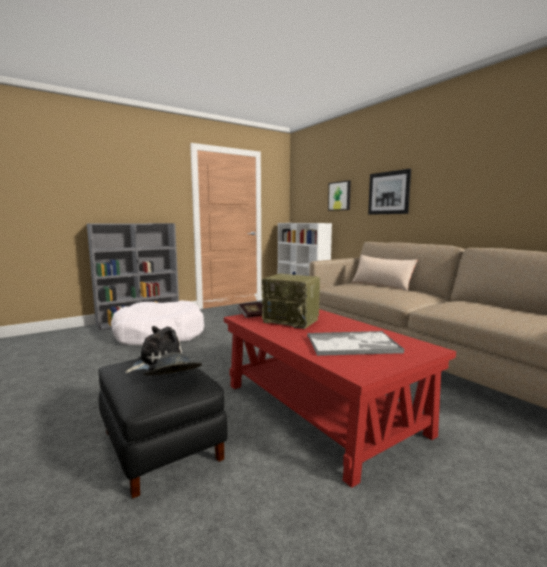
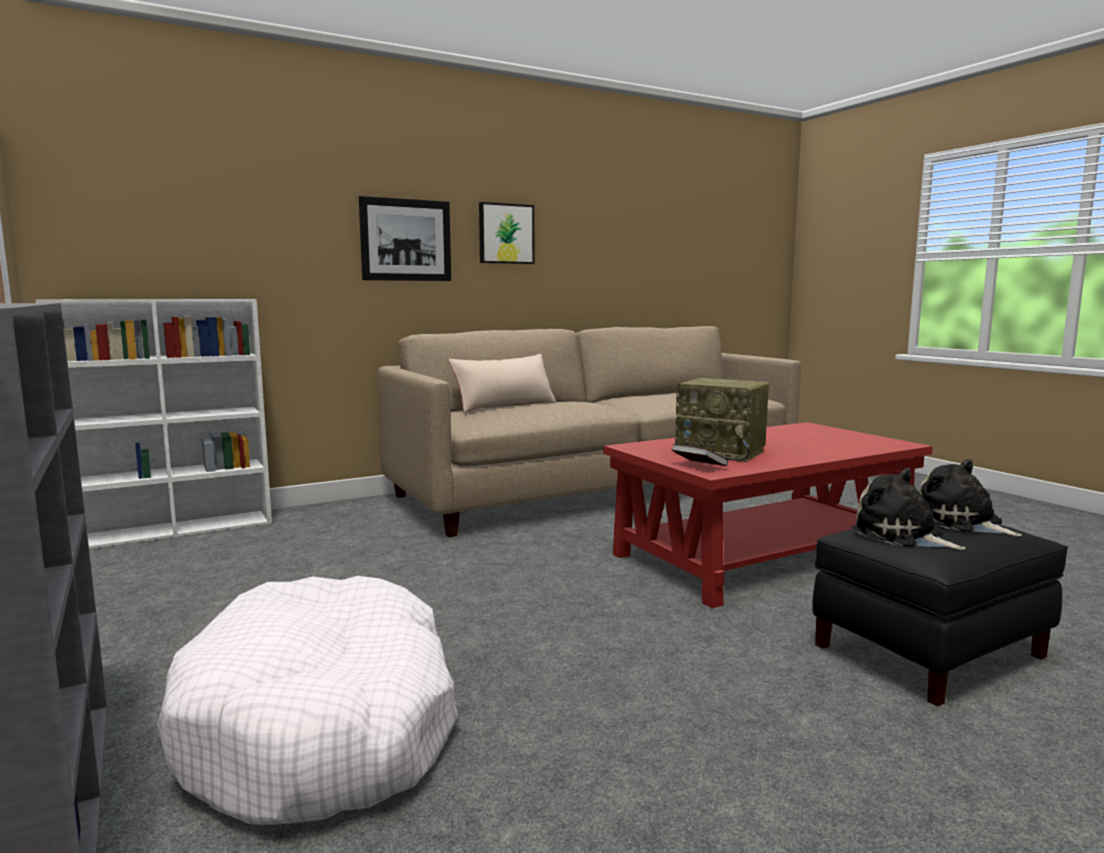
camera: 85 degrees left, 0 degrees up
grey hat [143,352,202,376] -> plush toy [919,459,1022,536]
radio [262,274,320,329] -> radio turned 90 degrees clockwise [675,378,769,462]
tray [307,331,404,356] -> none
picture [328,180,351,211] -> picture moved to [479,202,535,264]

